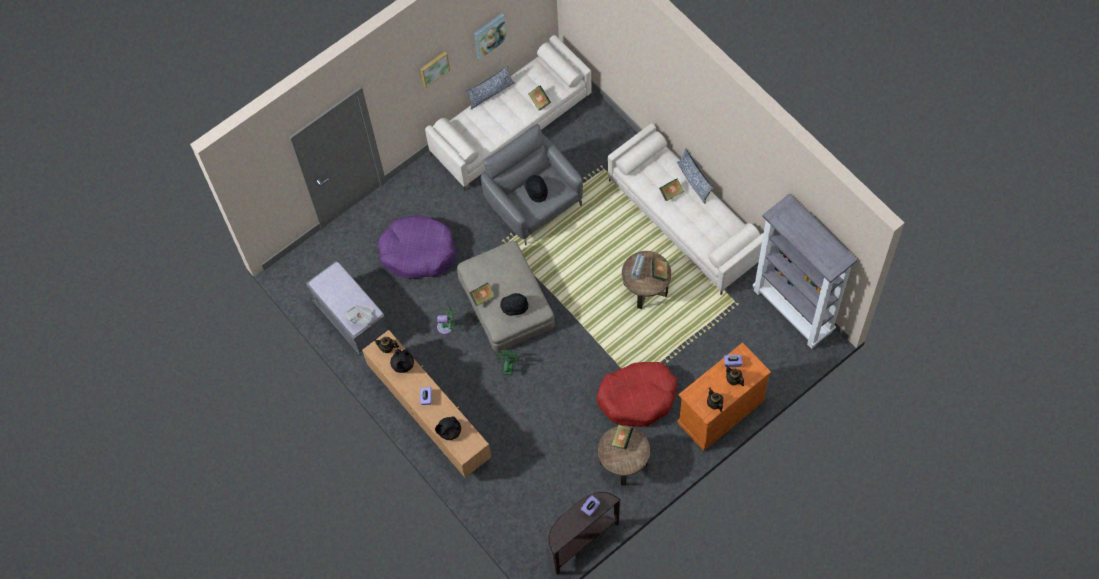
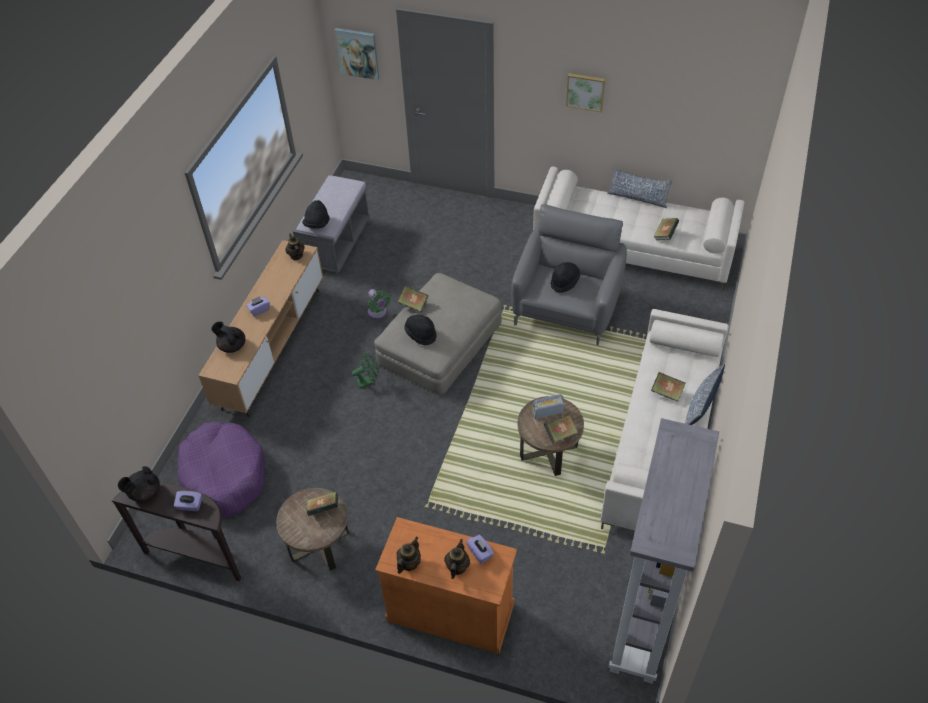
camera: 55 degrees right, 15 degrees down
newspaper [345,305,374,325] -> black hat [302,200,330,229]
purple dog bed [377,215,457,279] -> purple dog bed moved to [178,422,265,518]
black teapot [390,349,414,373] -> black teapot moved to [118,466,160,502]
picture [474,13,507,60] -> picture moved to [335,28,379,80]
red dog bed [597,362,677,427] -> none

